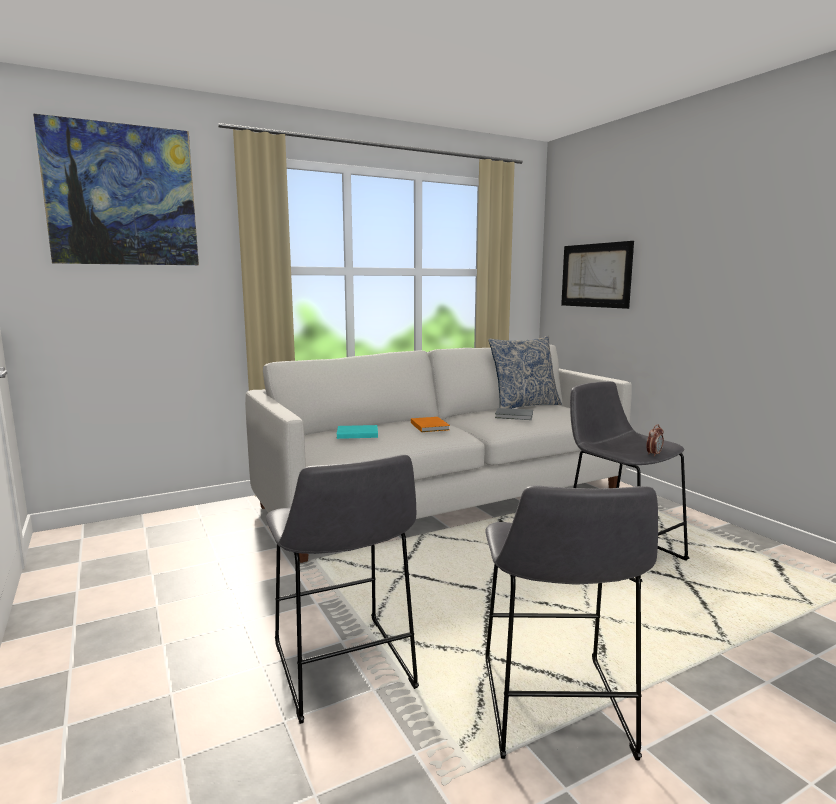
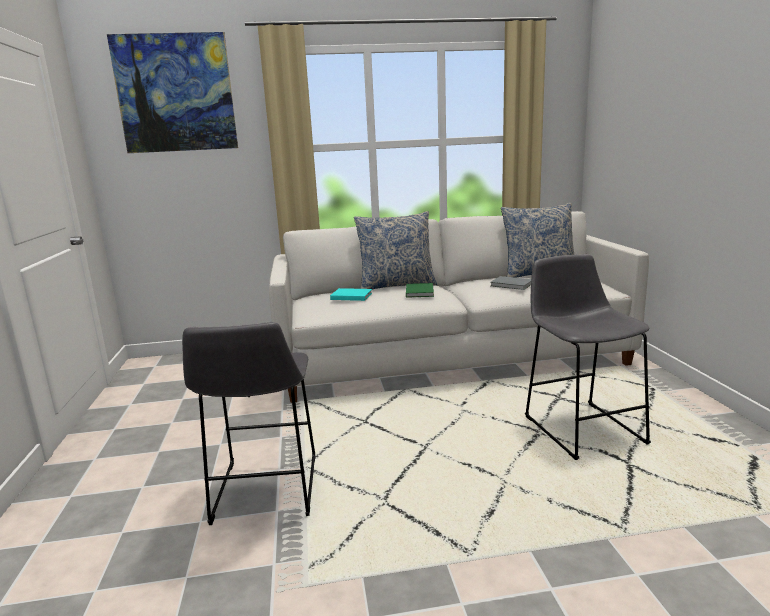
camera: 20 degrees right, 5 degrees up
orange book [411,417,450,432] -> green book [406,283,434,298]
grey stool [485,485,658,760] -> none
picture [561,241,634,309] -> none
alarm clock [646,424,664,457] -> none
none -> pillow [354,211,437,289]

